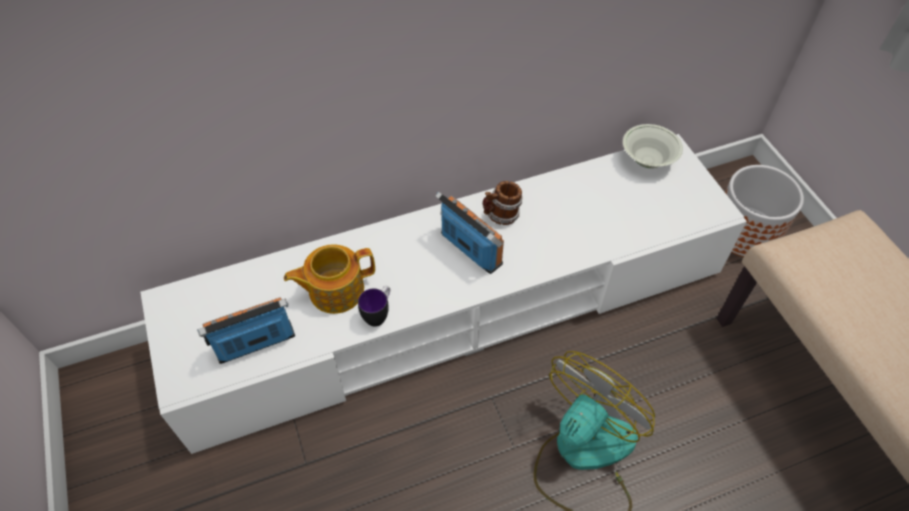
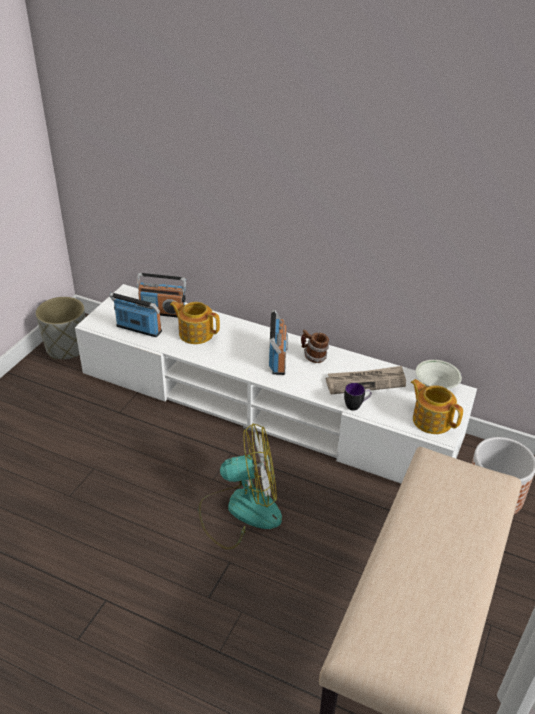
camera: 45 degrees right, 15 degrees down
mug [358,286,390,327] -> mug moved to [344,383,372,411]
none -> grey planter [36,297,86,360]
none -> radio [137,273,186,318]
none -> newspaper [326,366,406,395]
none -> teapot [411,379,463,434]

